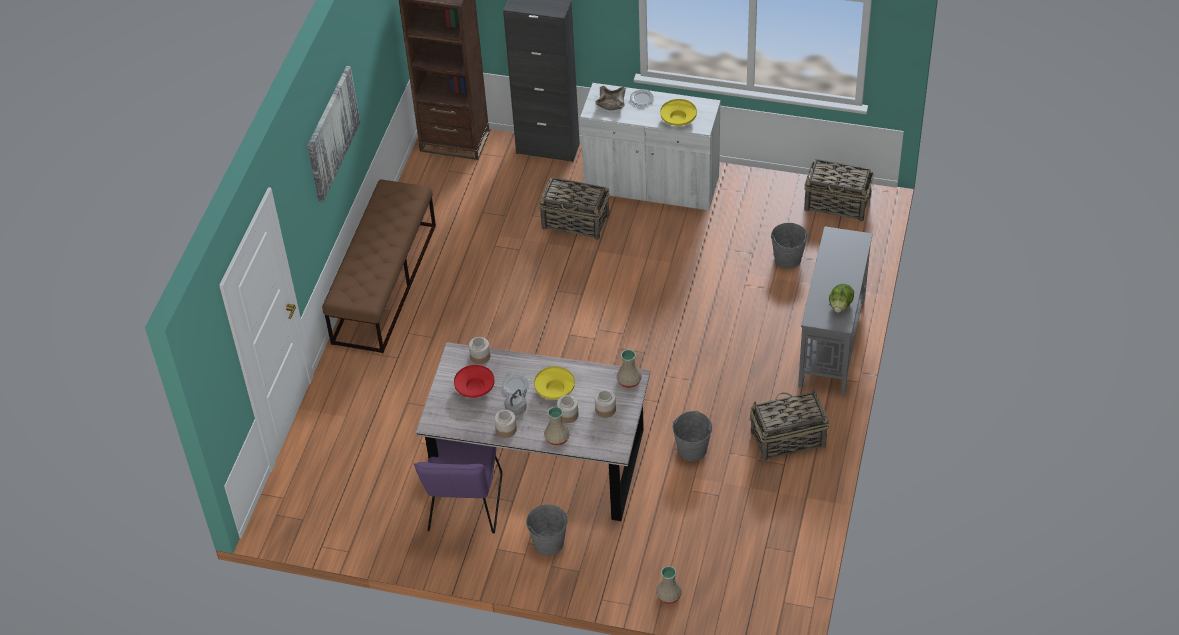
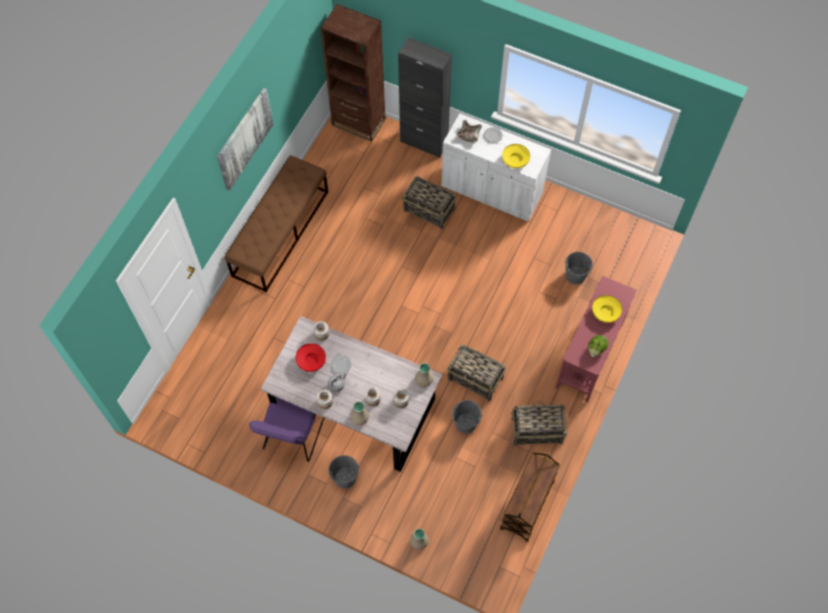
camera: 10 degrees right, 15 degrees up
yellow bowl [534,366,575,400] -> yellow bowl moved to [592,295,622,323]
grey console table [798,226,873,395] -> red console table [555,276,637,402]
basket [804,159,874,222] -> basket moved to [447,344,506,401]
none -> brown cart [500,451,560,542]

